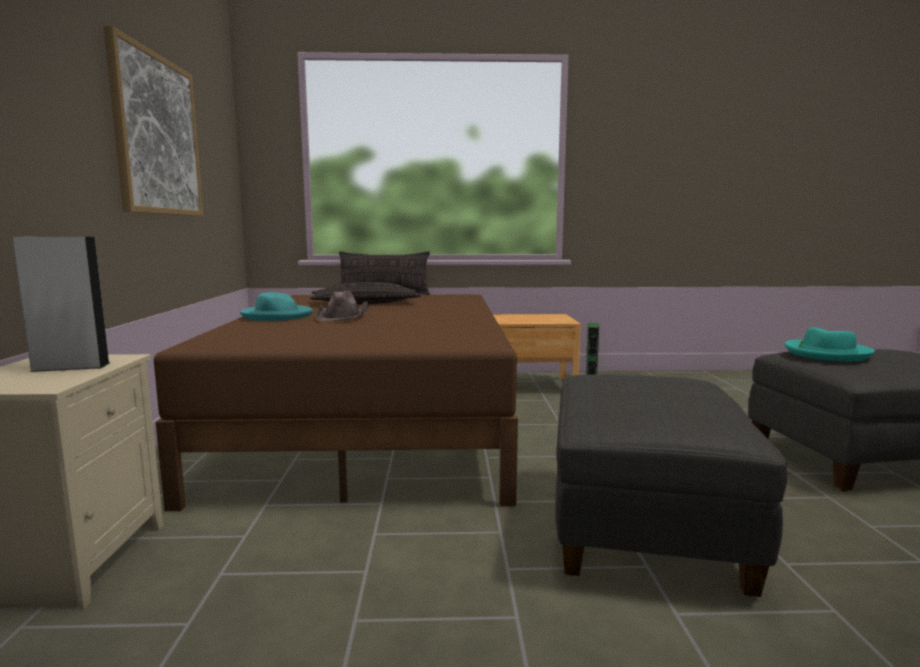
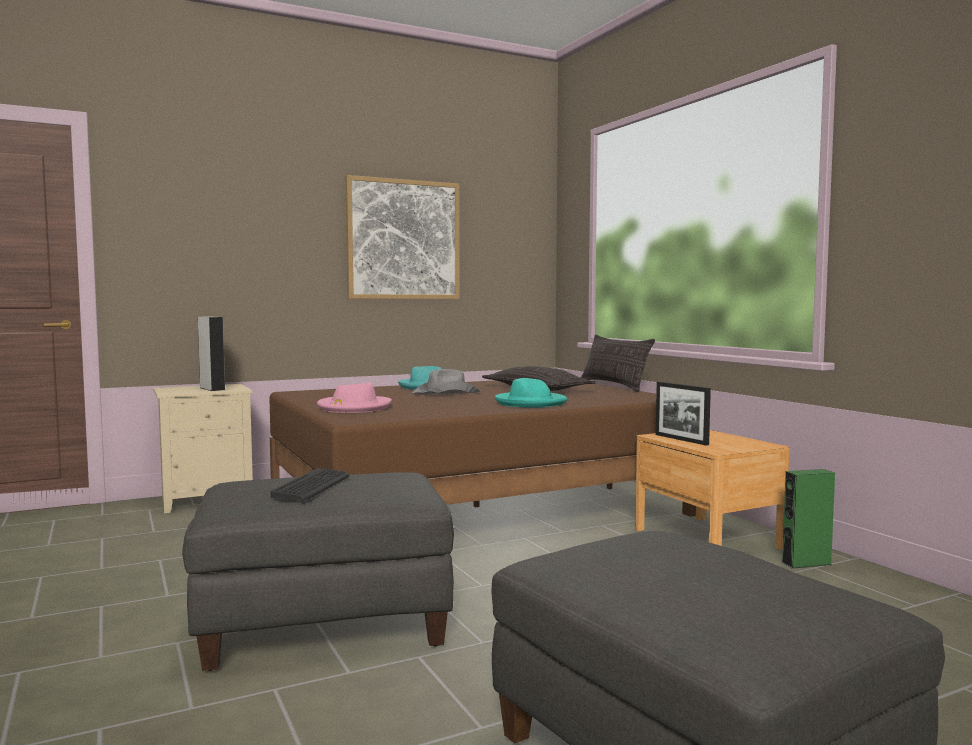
camera: 65 degrees right, 5 degrees down
brown hat [316,291,369,321] -> grey hat [412,369,481,395]
turquoise hat [784,328,875,361] -> turquoise hat moved to [495,378,567,408]
none -> keyboard [271,468,350,500]
none -> pink hat [317,382,392,413]
none -> picture frame [656,382,711,445]

